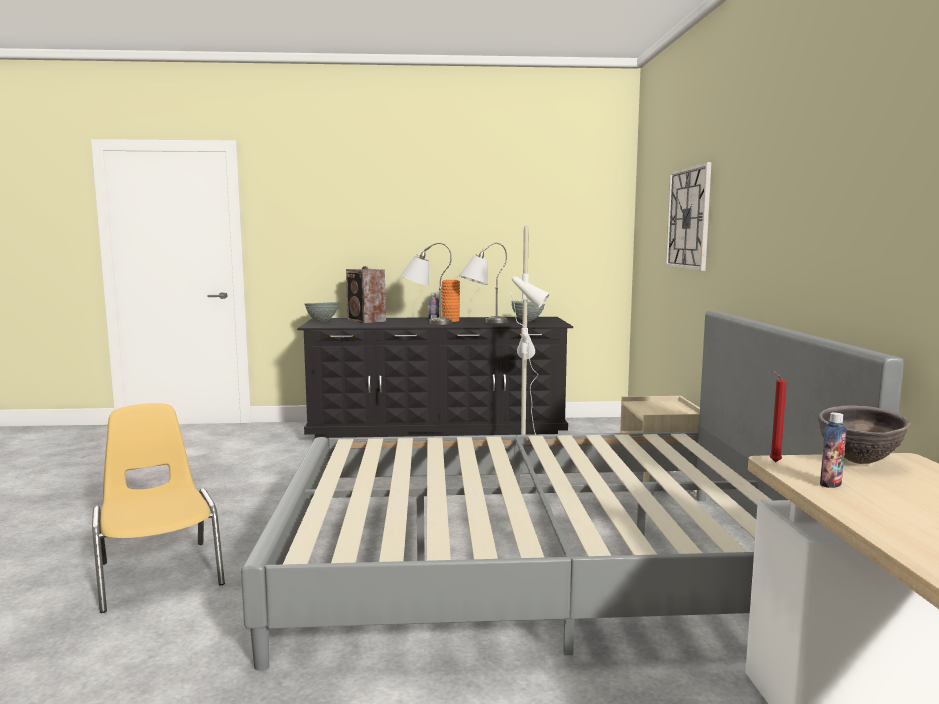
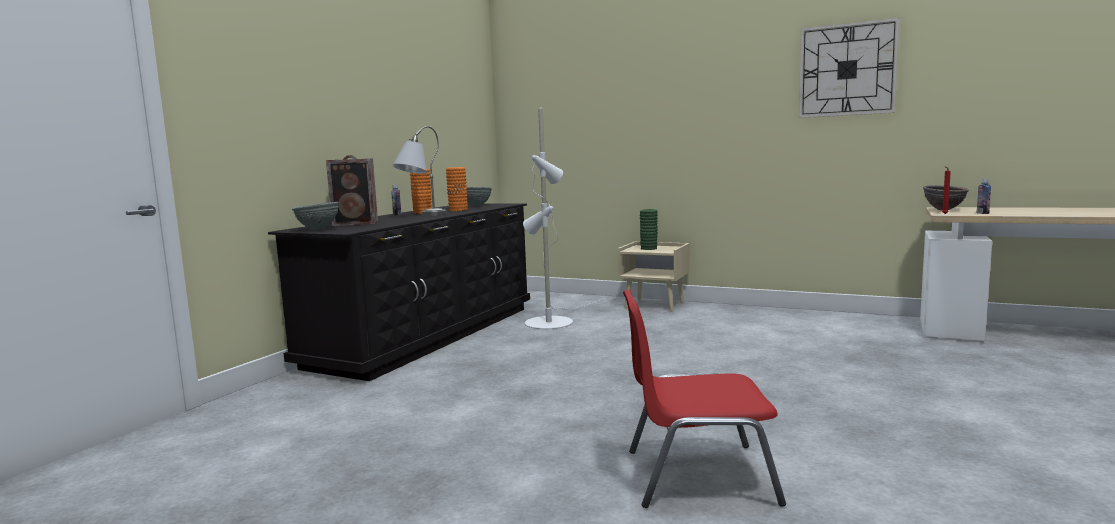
camera: 60 degrees left, 0 degrees up
yellow chair [92,403,225,613] -> red chair [623,289,786,508]
grey bed [241,310,904,670] -> none
grey table lamp [460,243,507,323] -> orange vase [446,167,468,211]
wall clock [665,162,712,271] -> wall clock moved to [799,17,900,118]
none -> green vase [640,209,658,250]

